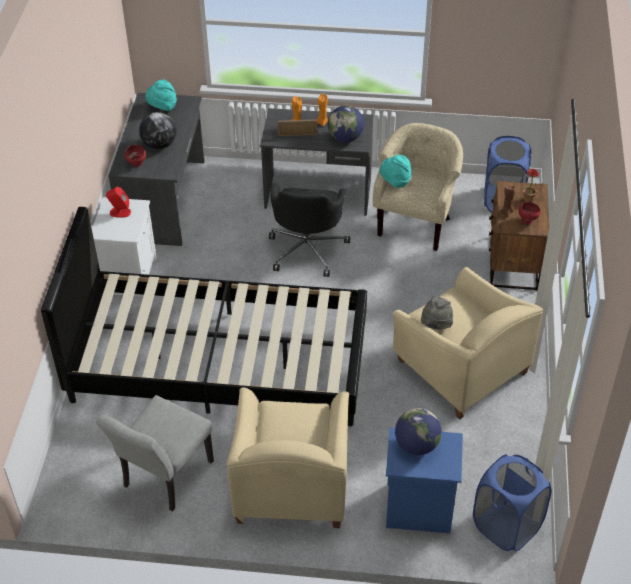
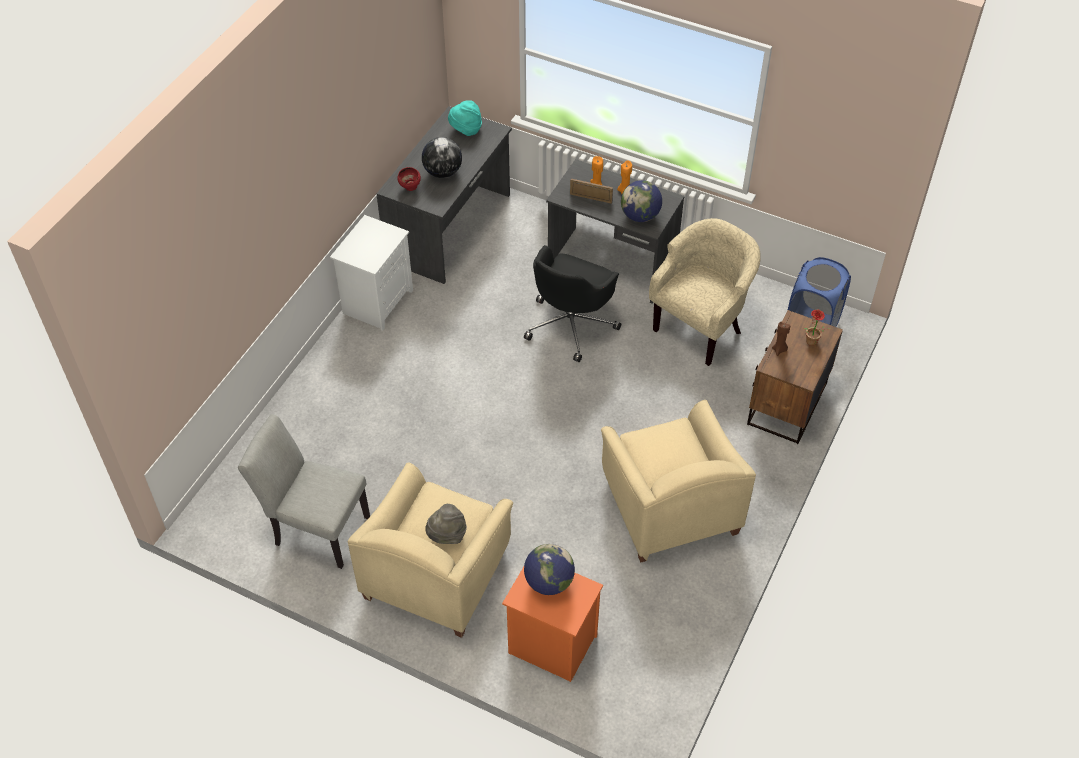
camera: 20 degrees right, 5 degrees up
black bed [41,207,367,426] -> none
grey chair [96,395,214,511] -> grey chair turned 60 degrees clockwise [238,414,370,569]
red speaker [106,187,131,218] -> none
turquoise hat [380,155,411,188] -> none
blue nightstand [386,427,463,534] -> orange nightstand [502,567,603,682]
grey hat [421,296,453,330] -> grey hat moved to [425,504,467,544]
blue laundry basket [473,454,552,552] -> none
red bowl [518,202,541,224] -> none

